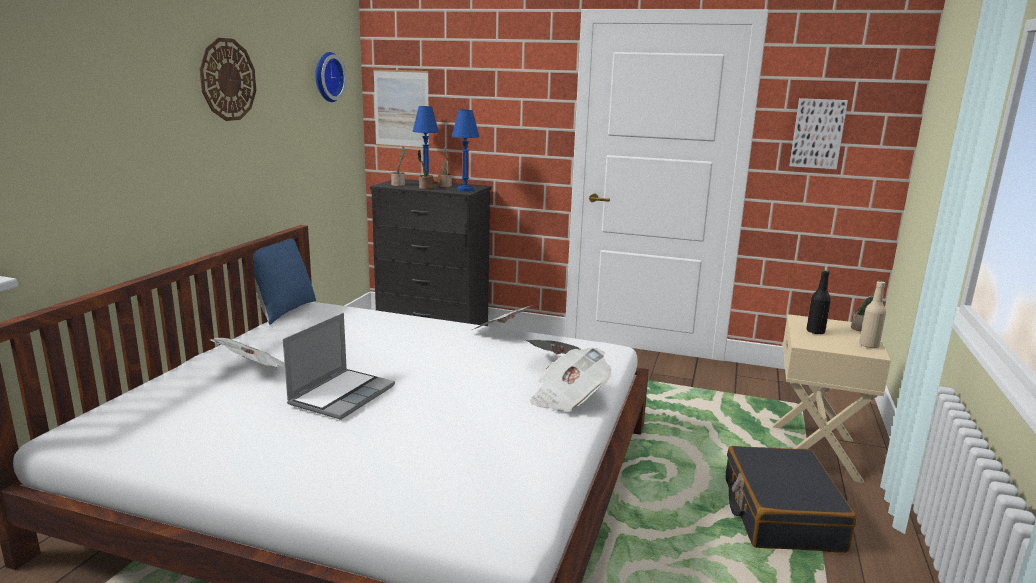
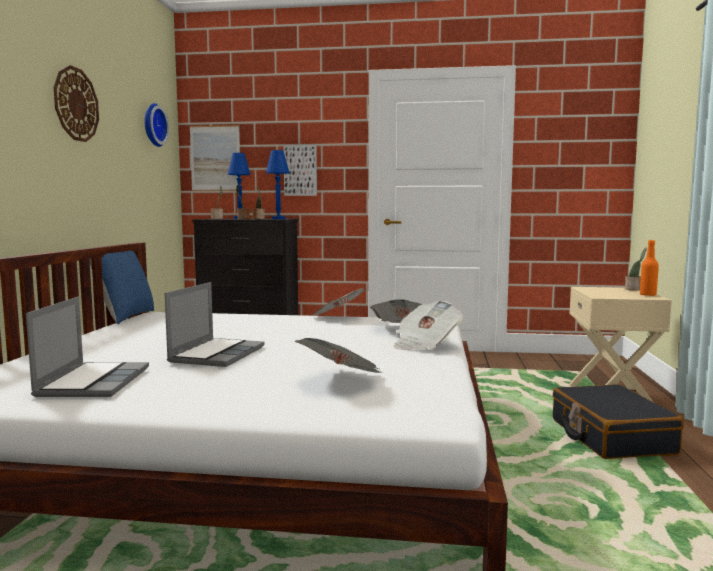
camera: 10 degrees left, 10 degrees down
newspaper [210,338,285,367] -> newspaper moved to [295,338,381,373]
picture [789,98,848,169] -> picture moved to [283,145,317,196]
black bottle [806,270,831,334] -> none
beige bottle [859,281,886,348] -> orange bottle [640,240,659,296]
none -> laptop [26,297,149,397]

